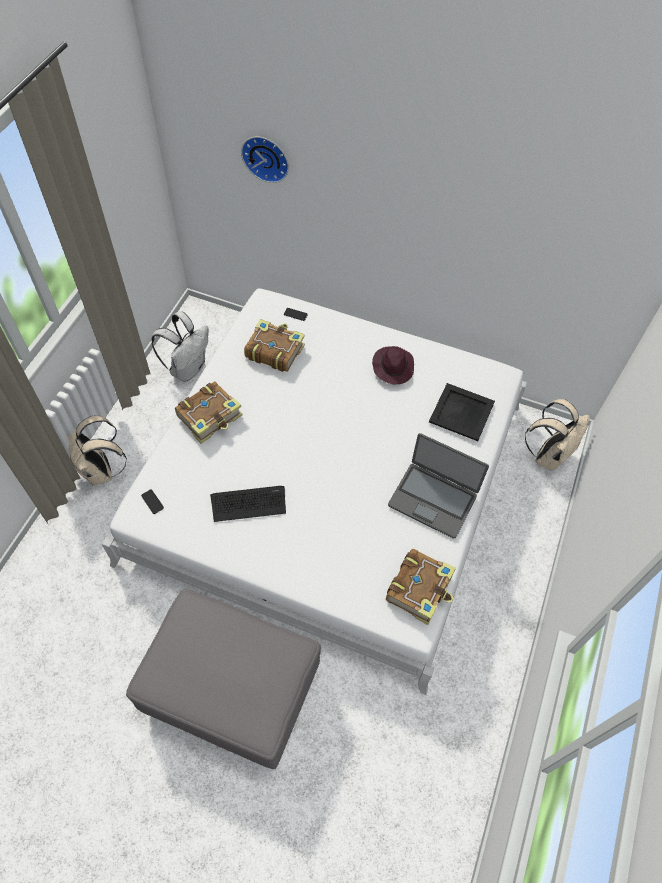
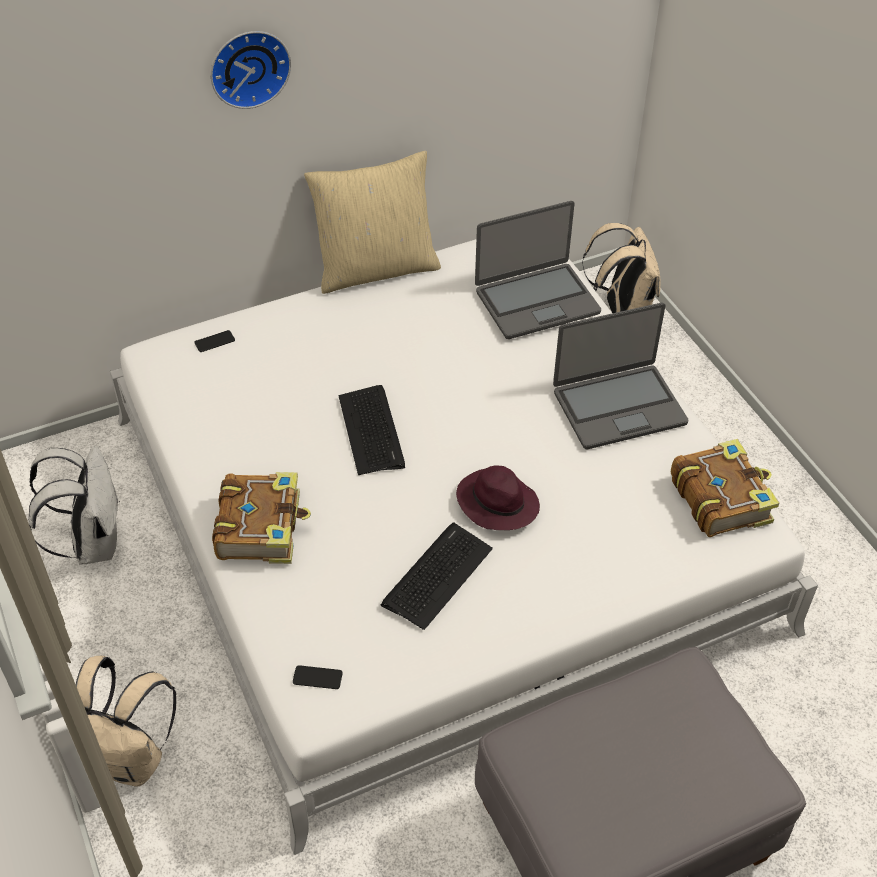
camera: 45 degrees left, 10 degrees down
wall clock [241,136,289,183] -> wall clock moved to [210,31,291,109]
book [244,319,305,372] -> none
purple hat [372,346,414,384] -> purple hat moved to [456,466,540,530]
black tray [429,383,495,441] -> laptop [475,201,601,339]
none -> beige pillow [304,151,441,294]
none -> keyboard [339,385,405,475]

